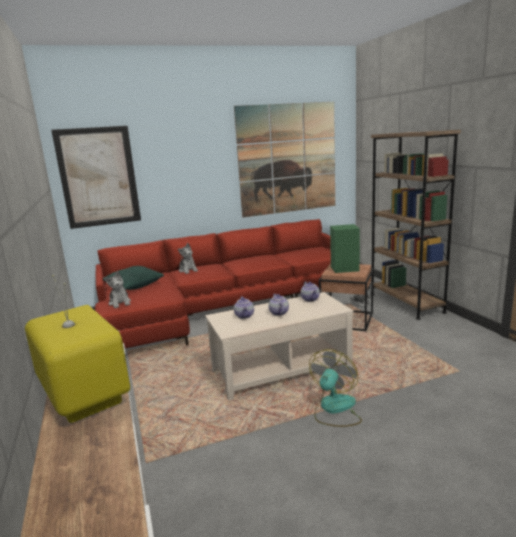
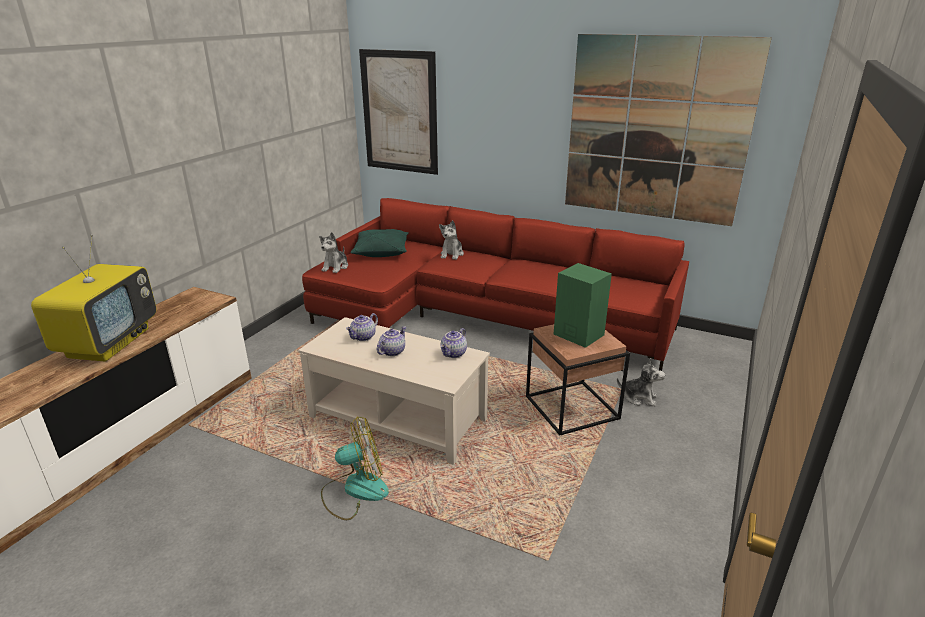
camera: 45 degrees right, 10 degrees up
brown bookcase [370,130,461,320] -> none

